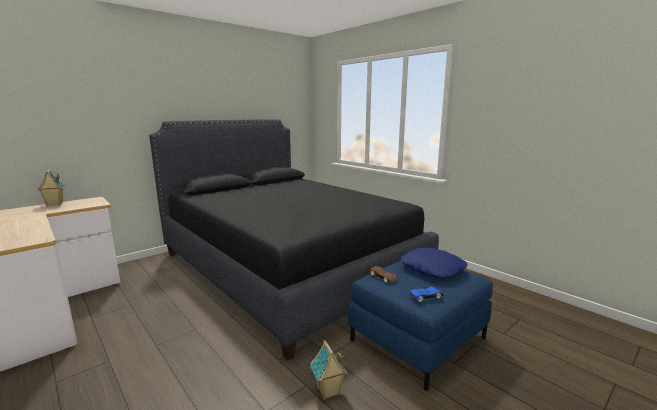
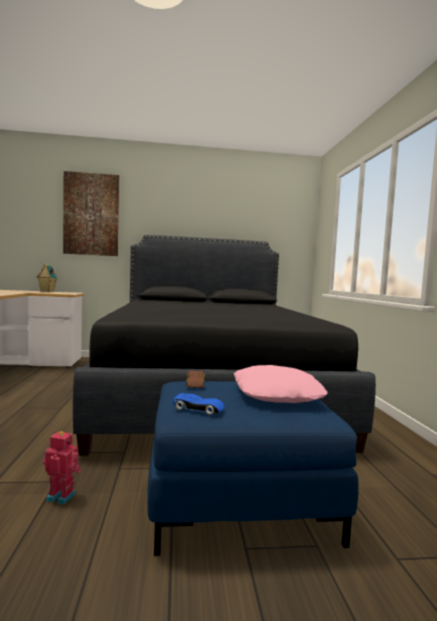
camera: 35 degrees right, 10 degrees down
toy house [310,340,347,400] -> toy robot [43,431,82,505]
blue pillow [401,248,468,278] -> pink pillow [234,365,327,403]
none -> picture [63,171,119,256]

